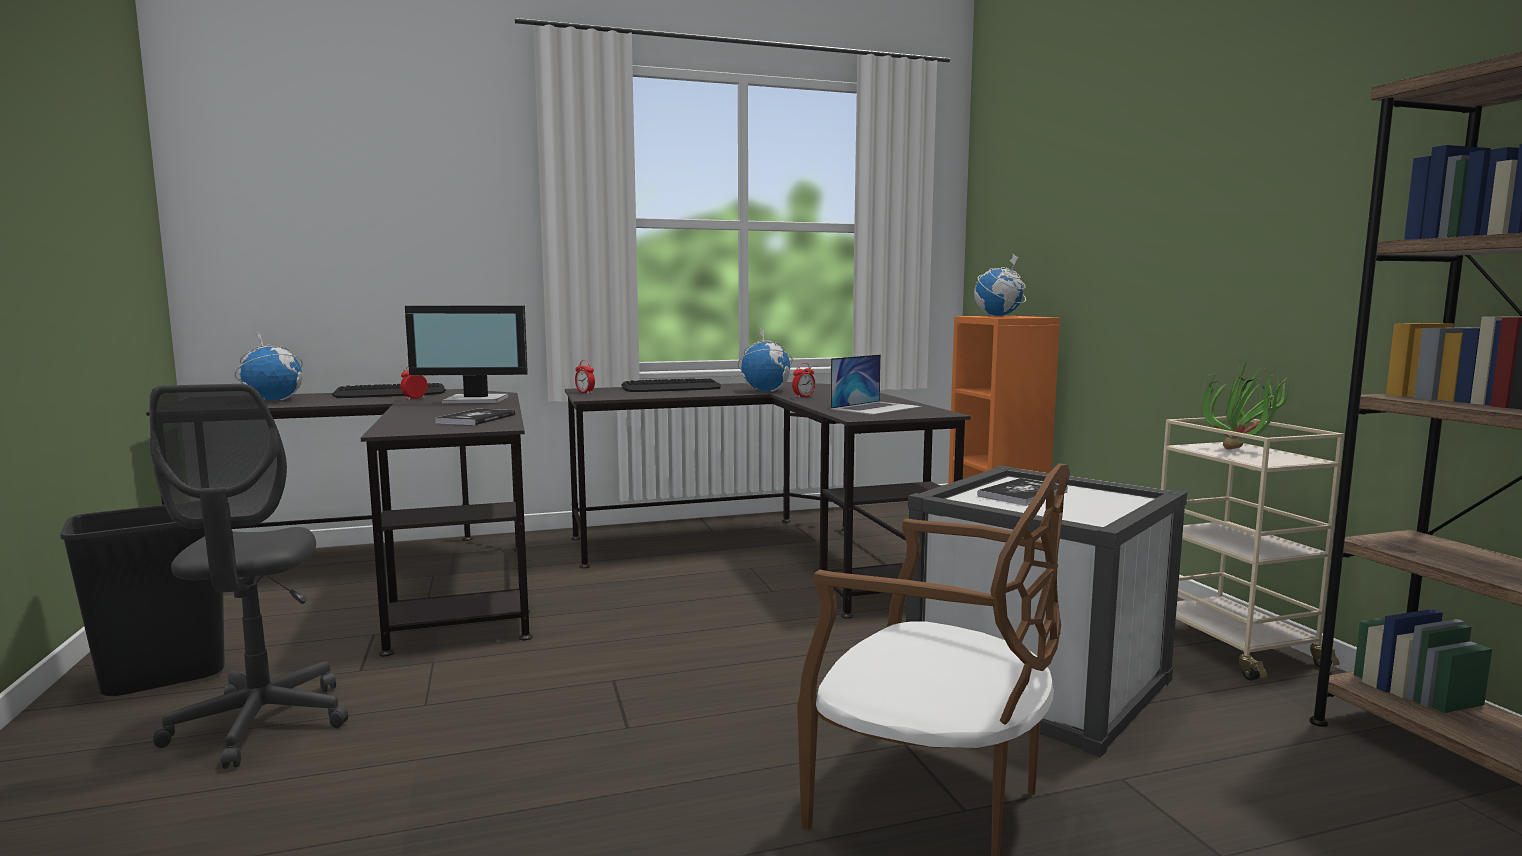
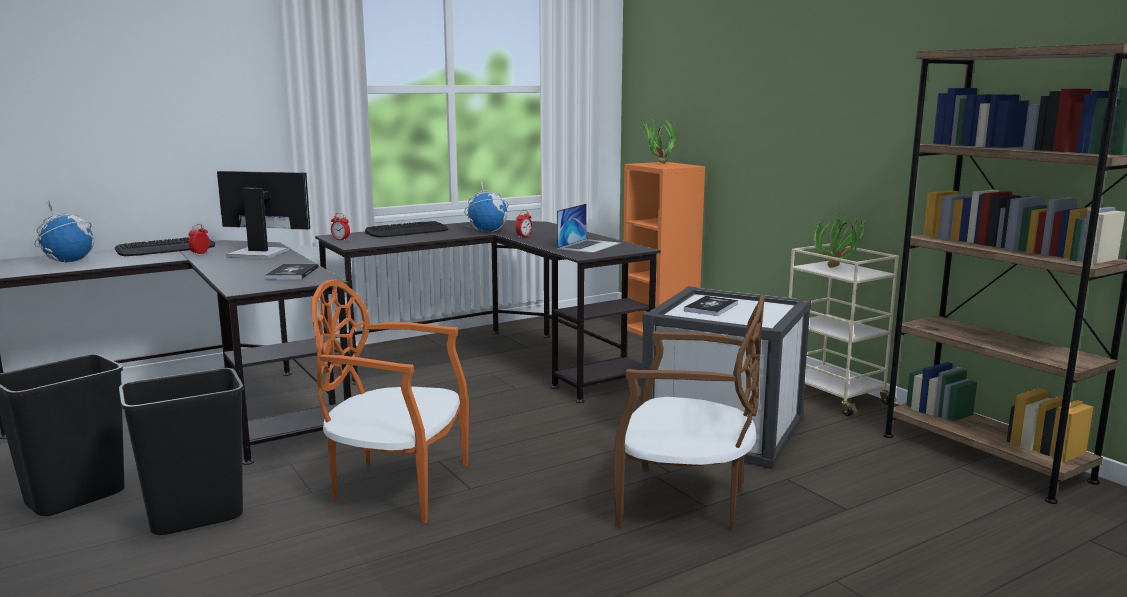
camera: 15 degrees left, 5 degrees up
grey office chair [150,384,348,769] -> black trash can [119,368,244,535]
monitor [405,306,528,404] -> monitor turned 150 degrees counterclockwise [217,171,310,259]
globe [974,254,1026,316] -> potted plant [640,118,677,163]
none -> orange chair [312,280,469,523]

